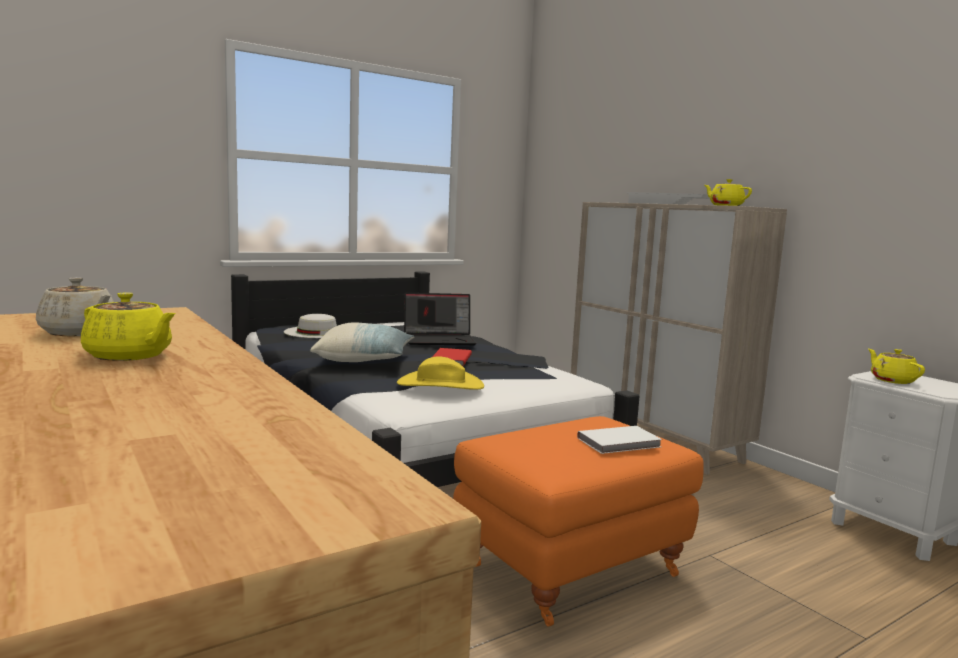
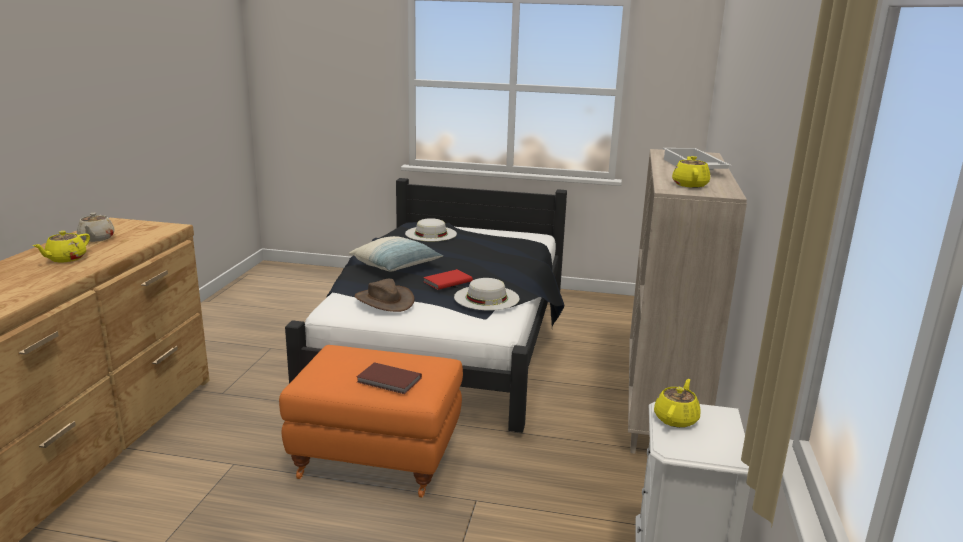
camera: 45 degrees right, 10 degrees up
yellow teapot [81,292,176,361] -> yellow teapot turned 45 degrees clockwise [33,231,90,262]
yellow hat [397,356,484,390] -> brown hat [355,279,414,312]
laptop [404,293,476,345] -> none
white book [577,426,662,454] -> brown book [356,362,422,394]
none -> white hat [454,278,520,311]

